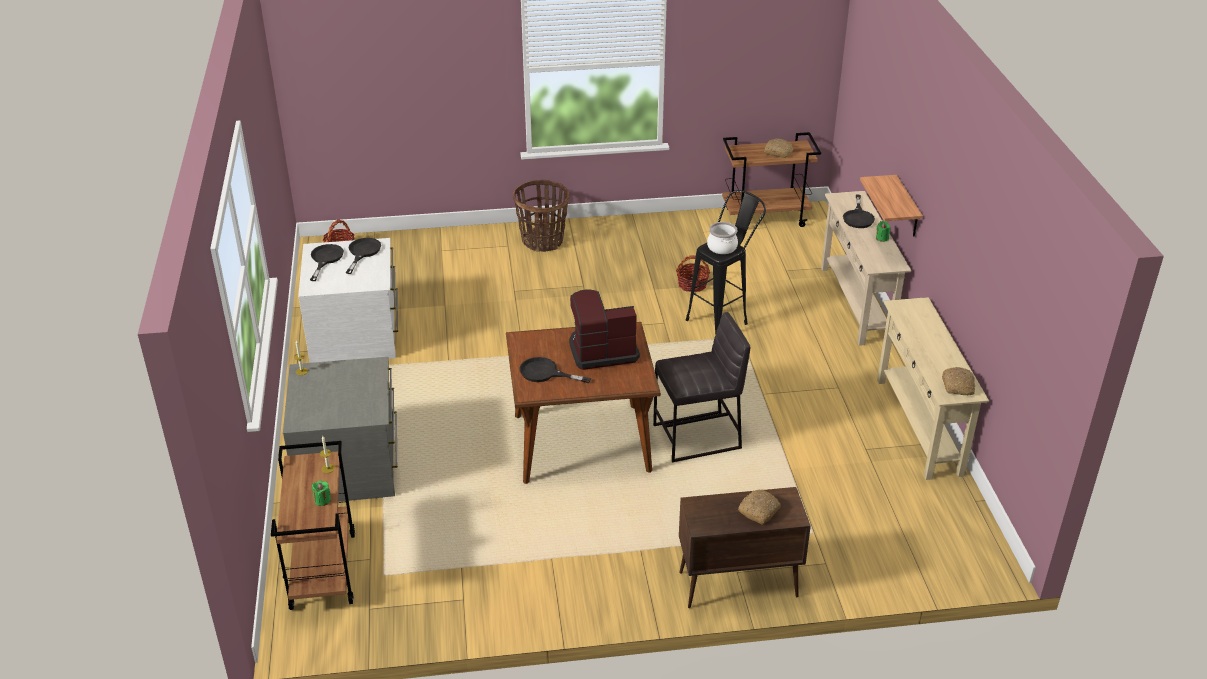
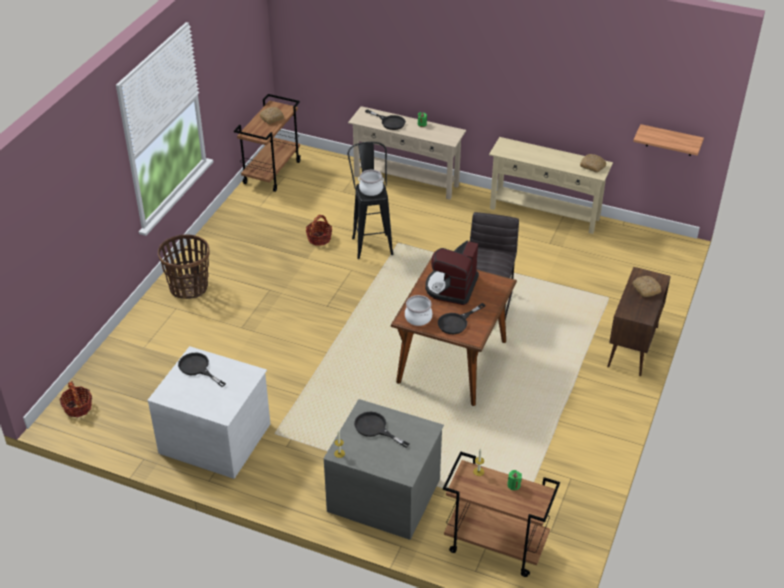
camera: 60 degrees left, 5 degrees up
black frying pan [310,244,344,281] -> black frying pan moved to [354,412,409,448]
shelf [860,175,923,237] -> shelf moved to [633,124,704,156]
none -> cooking pot [405,295,433,326]

